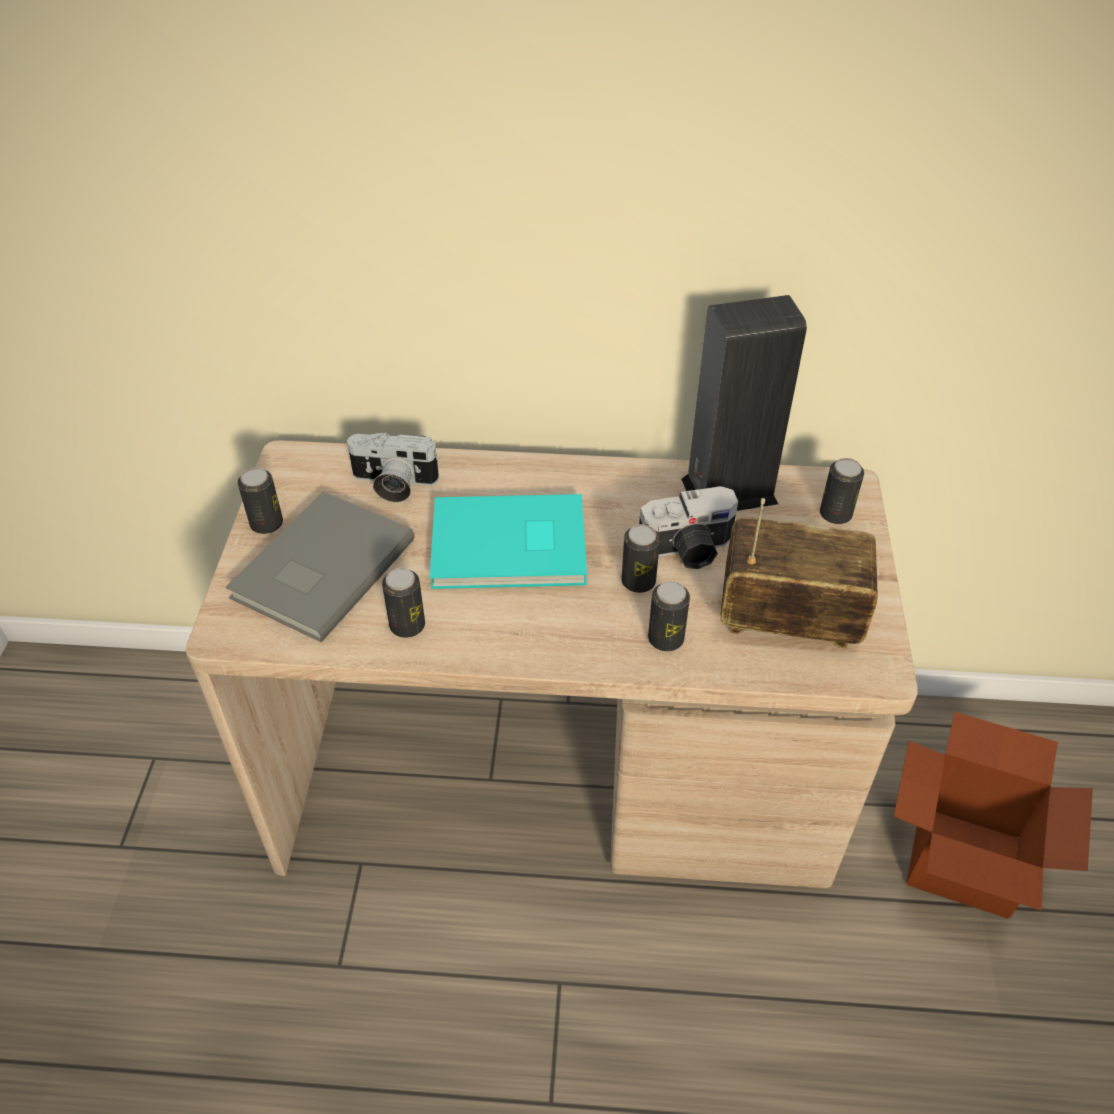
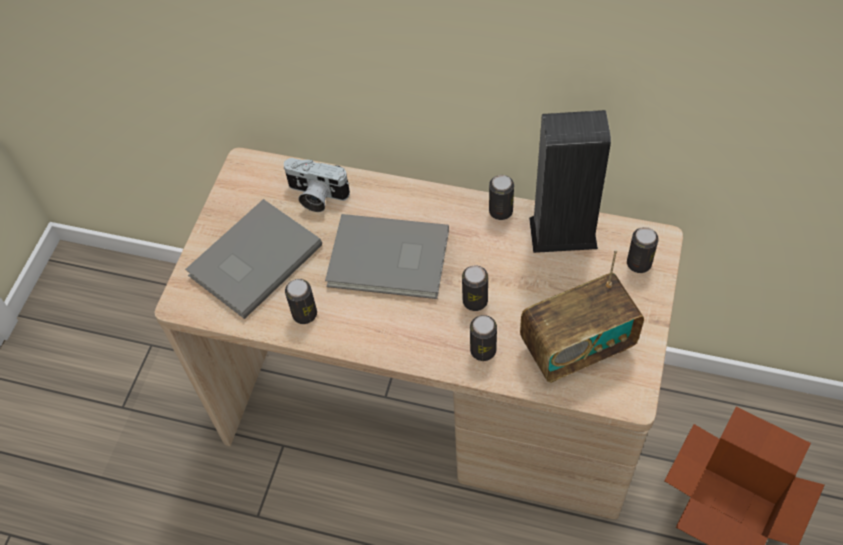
camera: 15 degrees right, 10 degrees up
can [238,467,283,534] -> can moved to [489,175,514,220]
turquoise book [430,494,587,589] -> grey book [325,214,449,299]
camera [639,486,738,569] -> none
radio [721,498,878,649] -> radio turned 135 degrees clockwise [520,249,644,383]

